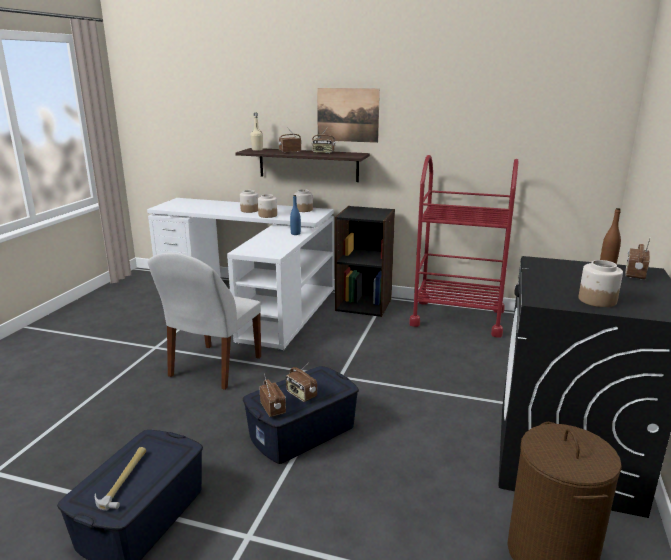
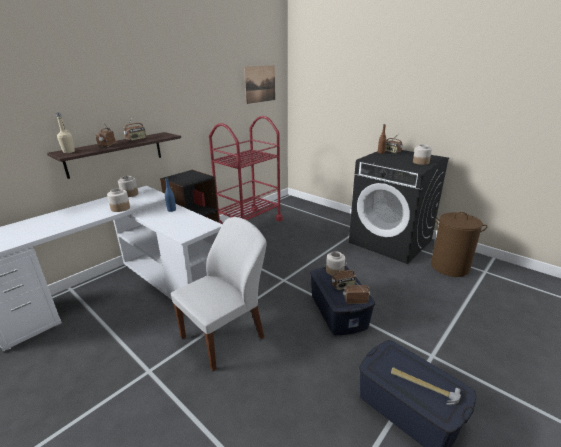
camera: 65 degrees left, 5 degrees up
white chair [148,253,261,390] -> white chair turned 90 degrees counterclockwise [171,217,267,371]
jar [240,190,258,213] -> jar moved to [326,251,345,275]
picture [317,88,380,143] -> picture moved to [244,65,275,104]

